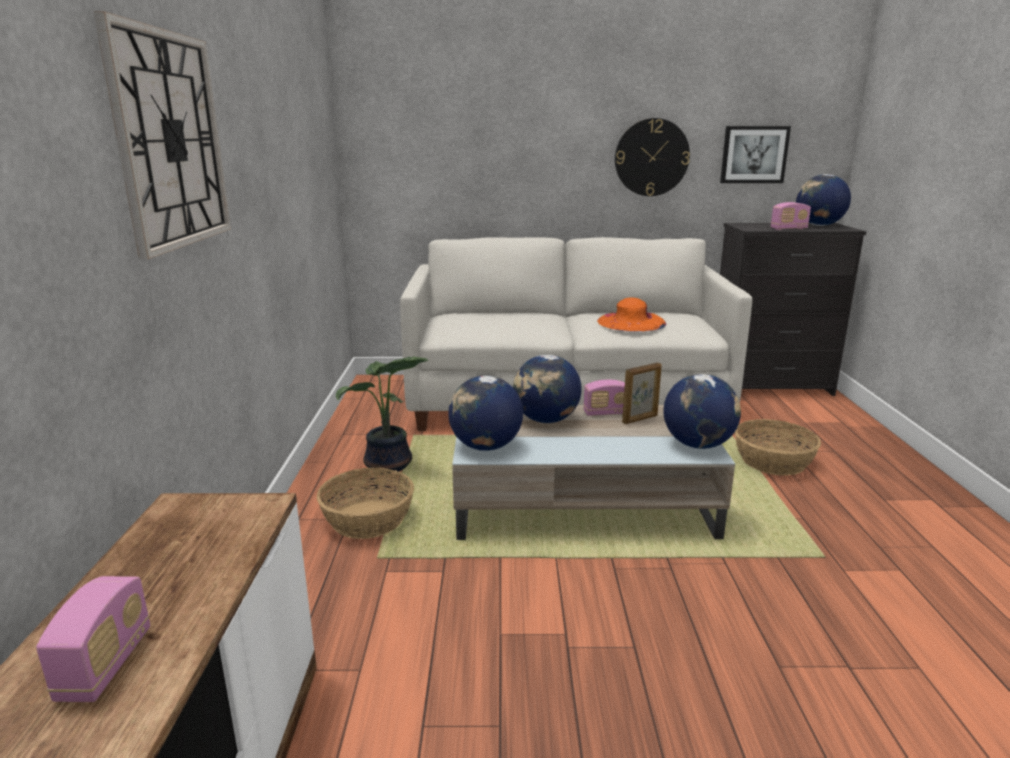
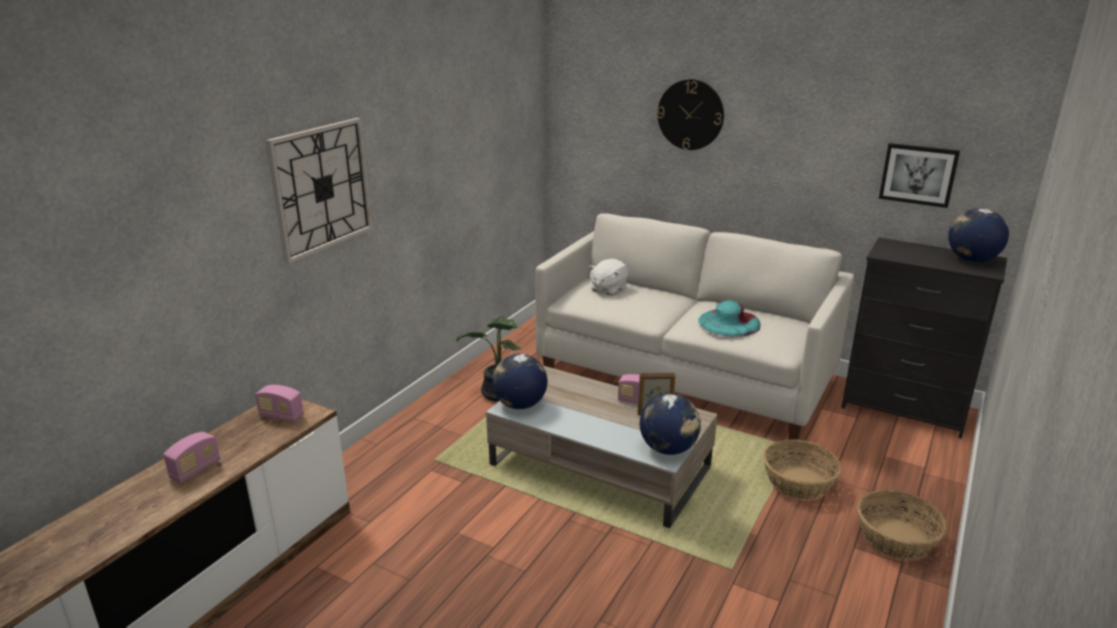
camera: 30 degrees right, 5 degrees up
basket [317,468,414,539] -> basket moved to [857,490,947,560]
globe [513,355,582,423] -> none
orange hat [597,297,667,332] -> turquoise hat [698,300,761,337]
wall clock [615,118,690,196] -> wall clock moved to [657,79,724,150]
radio [771,202,811,230] -> radio moved to [255,385,304,422]
none -> white plush toy [589,259,629,295]

